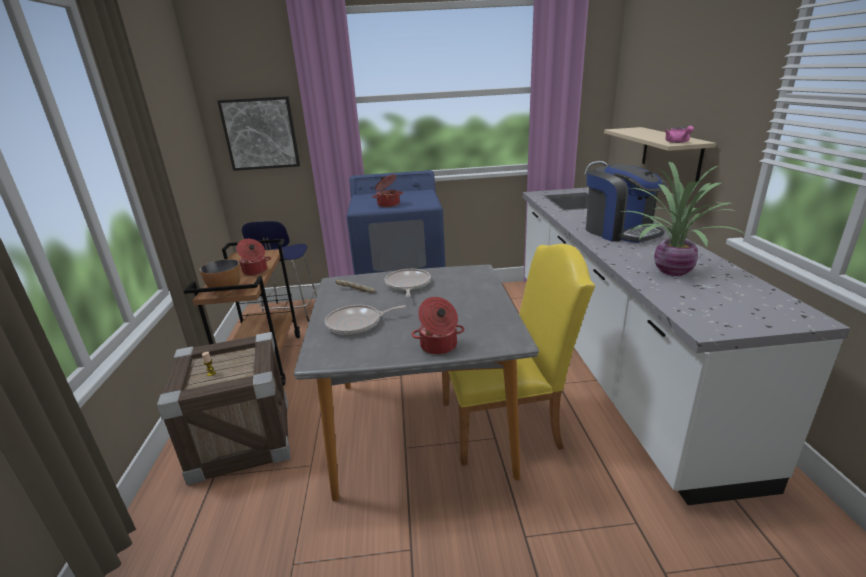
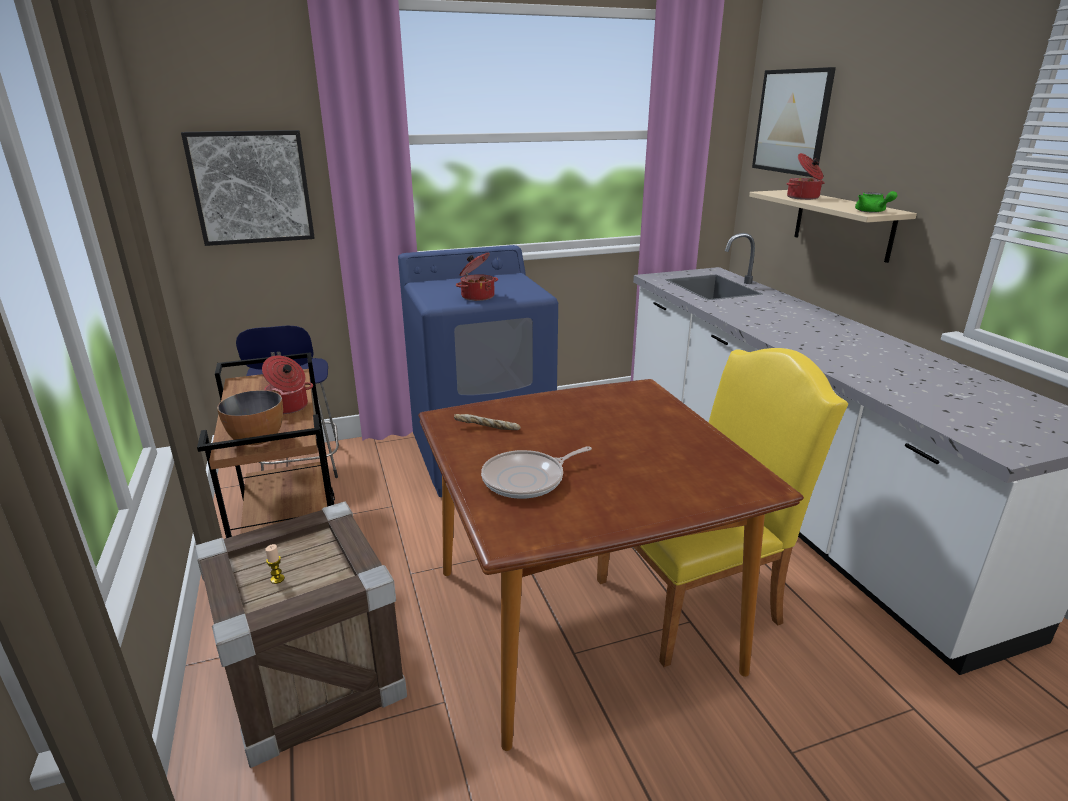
camera: 15 degrees left, 0 degrees up
grey dining table [293,264,539,501] -> brown dining table [418,379,804,751]
frying pan [385,269,431,297] -> none
cooking pot [412,297,464,355] -> cooking pot moved to [787,153,825,200]
coffee machine [586,164,667,243] -> none
potted plant [621,162,743,276] -> none
pink teapot [665,126,694,143] -> green teapot [855,191,897,213]
none -> picture [752,67,836,177]

